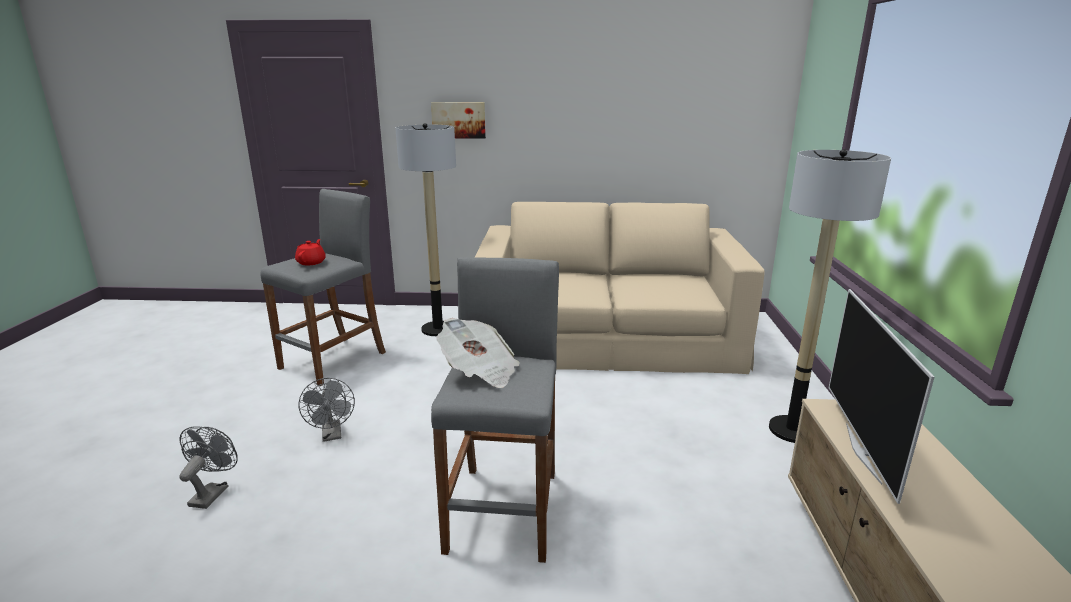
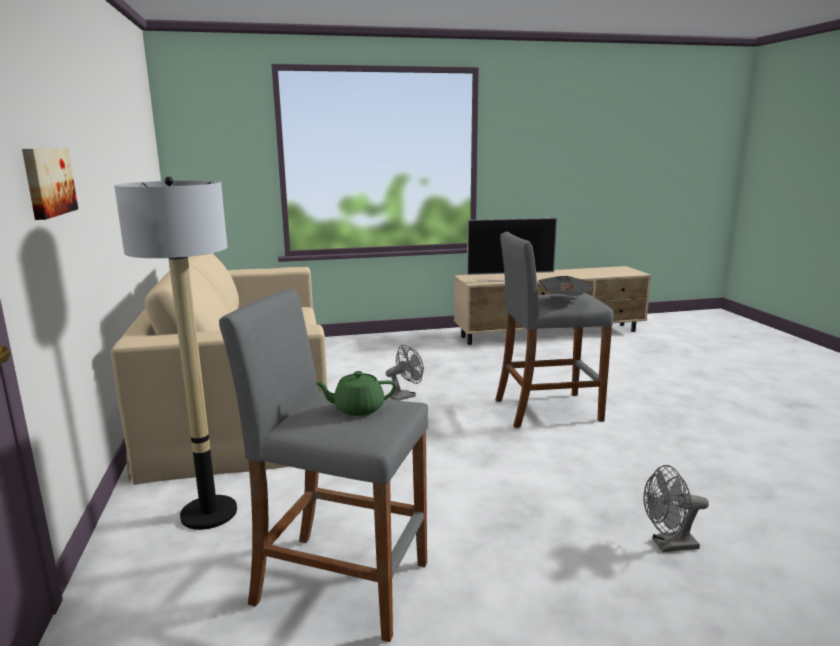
camera: 105 degrees left, 5 degrees down
red teapot [295,239,326,265] -> green teapot [314,371,397,416]
grey fan [299,378,355,442] -> grey fan moved to [386,345,424,401]
floor lamp [769,149,891,443] -> none

